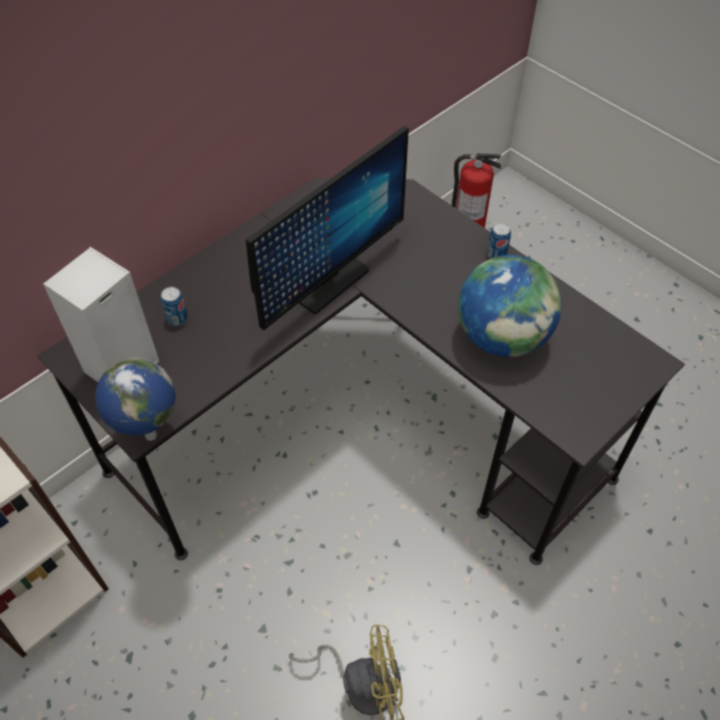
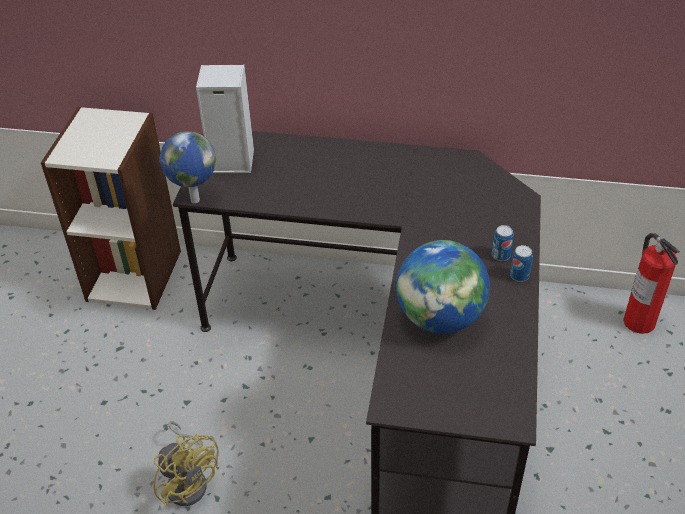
camera: 55 degrees right, 10 degrees down
can [161,287,188,326] -> can moved to [492,225,514,261]
monitor [246,126,409,330] -> none

